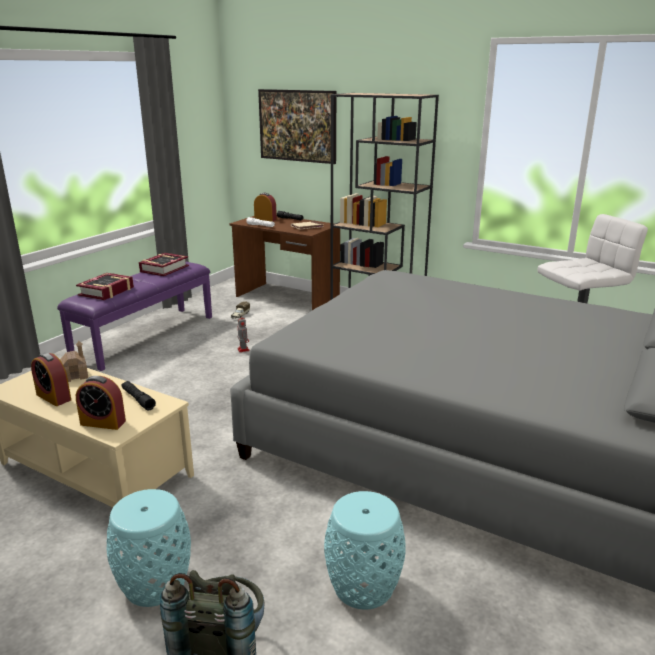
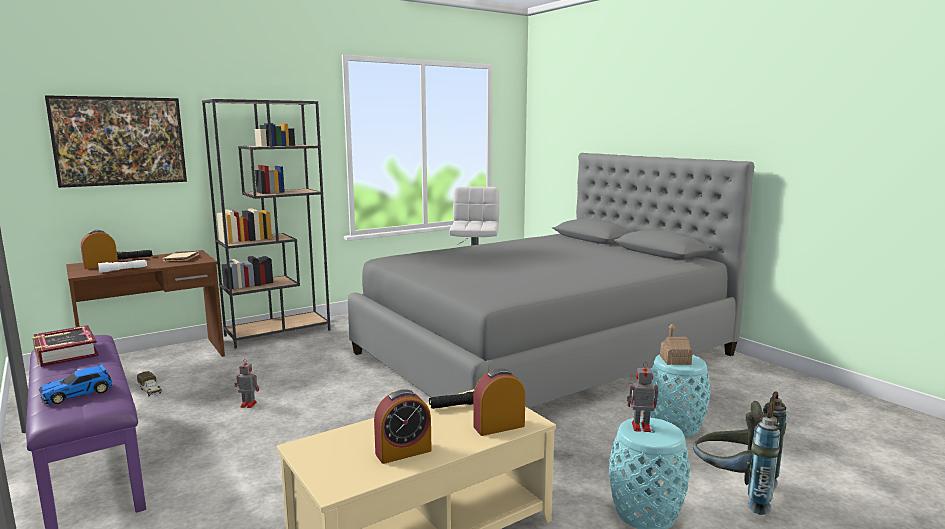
camera: 65 degrees left, 10 degrees down
toy house [60,341,88,382] -> toy house moved to [660,323,693,365]
book [76,273,134,300] -> toy car [39,364,112,404]
alarm clock [76,376,126,430] -> alarm clock turned 150 degrees counterclockwise [473,368,525,436]
none -> toy robot [627,362,658,432]

